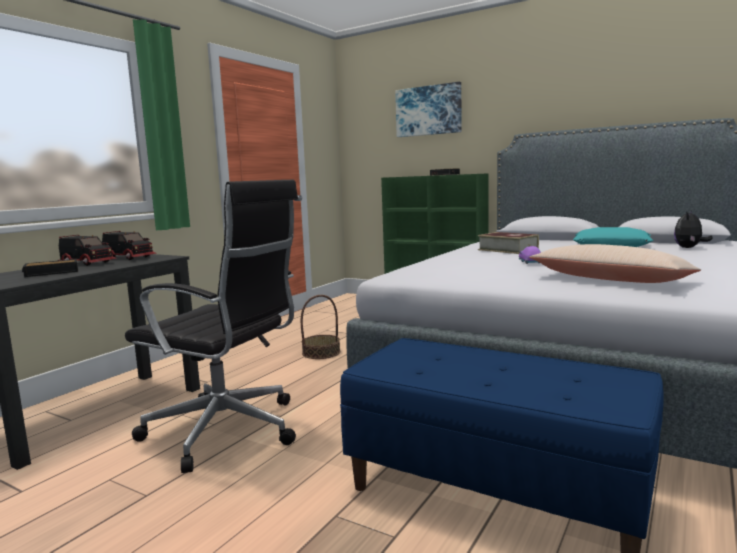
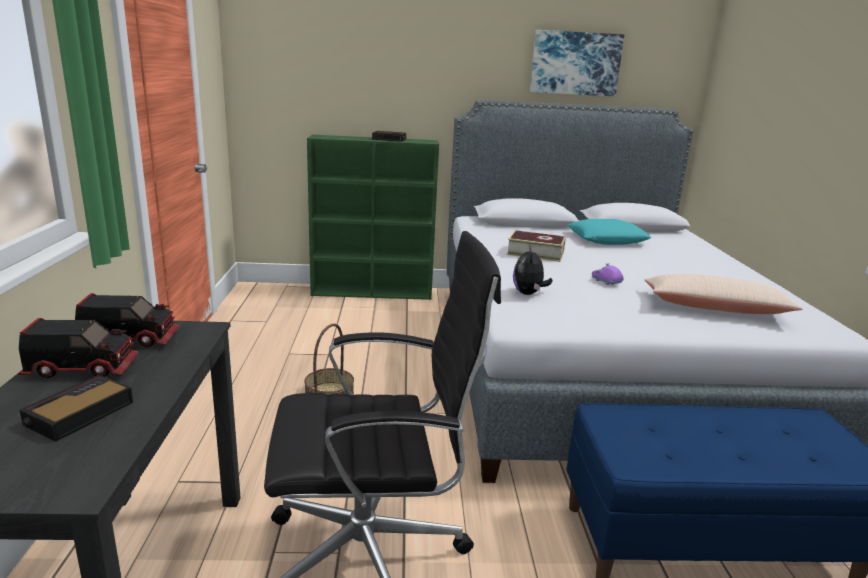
camera: 35 degrees left, 10 degrees up
picture [395,82,462,137] -> picture moved to [530,30,624,96]
plush toy [674,211,713,248] -> plush toy moved to [513,246,553,295]

